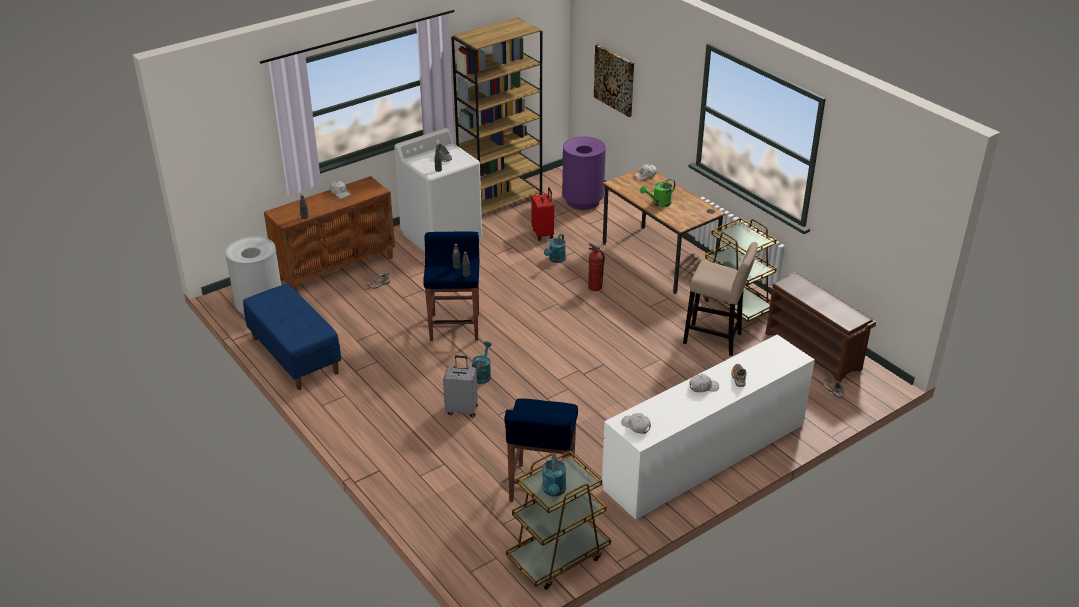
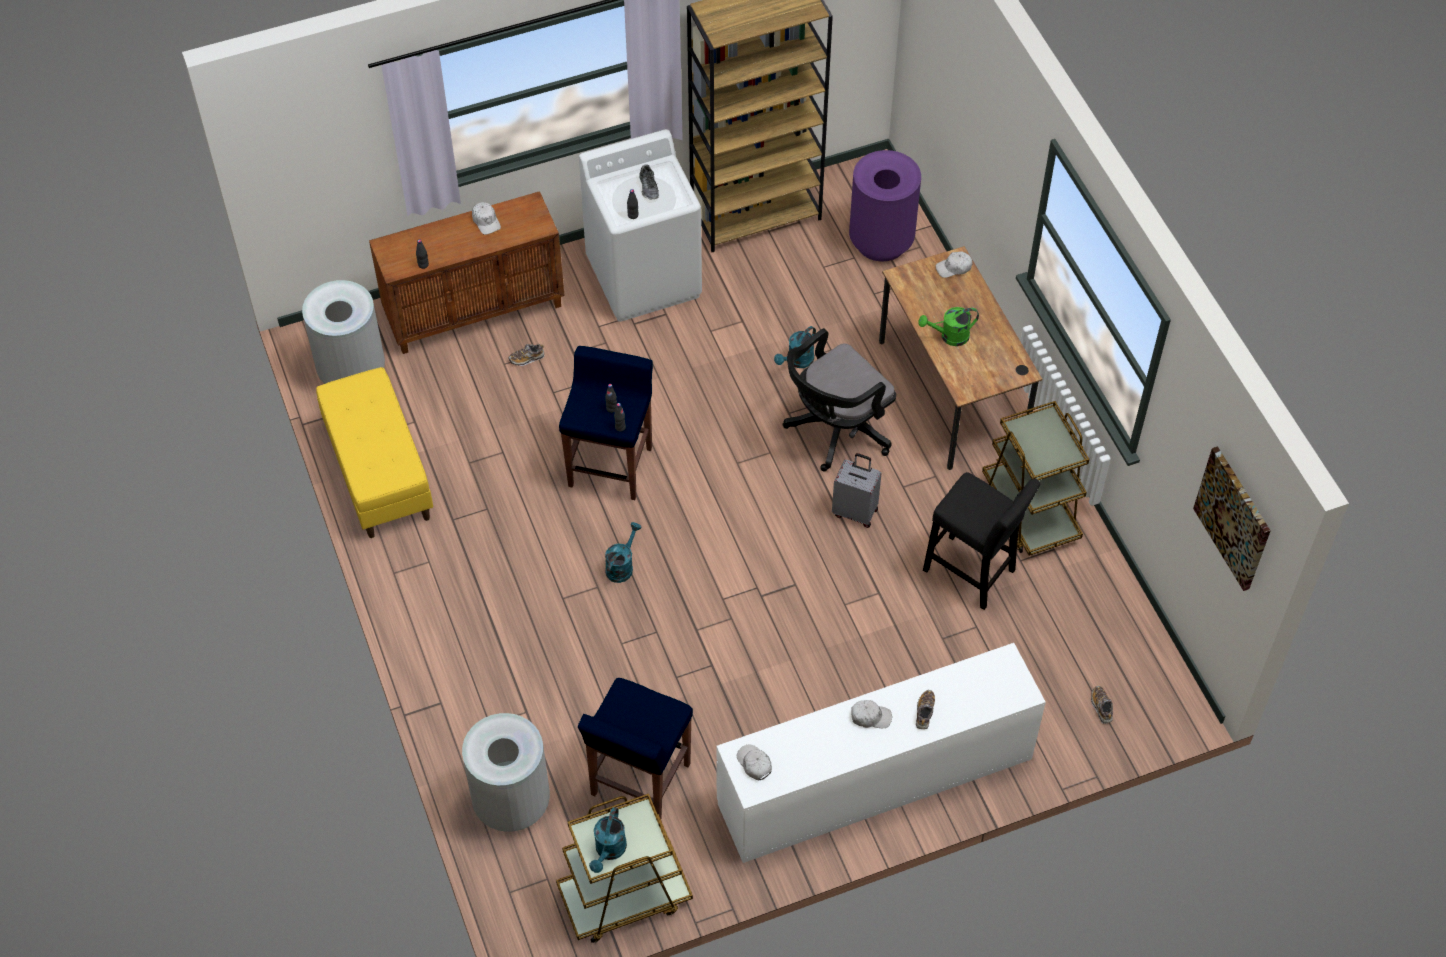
camera: 15 degrees right, 20 degrees up
blue bench [243,283,341,390] -> yellow bench [316,367,433,538]
grey suitcase [443,355,478,417] -> grey suitcase moved to [832,453,881,528]
red suitcase [531,187,554,241] -> none
fire extinguisher [588,243,605,291] -> black office chair [783,328,896,471]
picture [594,44,634,117] -> picture moved to [1193,446,1271,591]
beige stool [683,242,758,356] -> black stool [923,472,1040,610]
brown shoe rack [765,272,876,382] -> none
none -> grey trash can [462,713,550,832]

